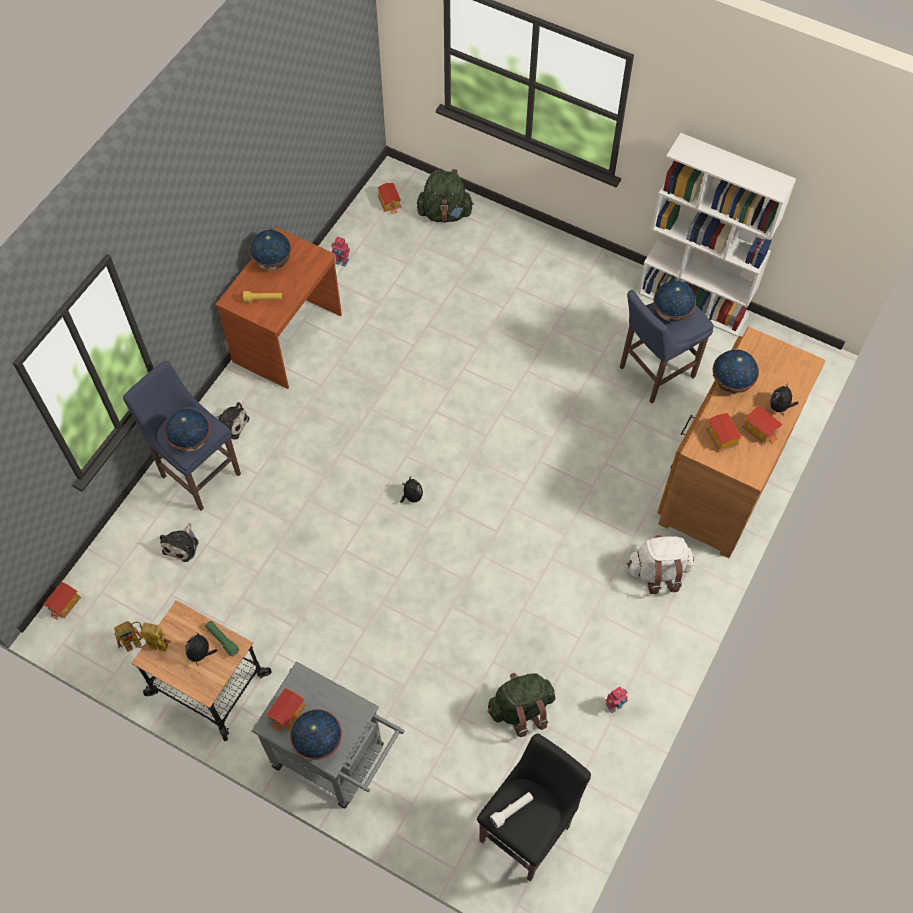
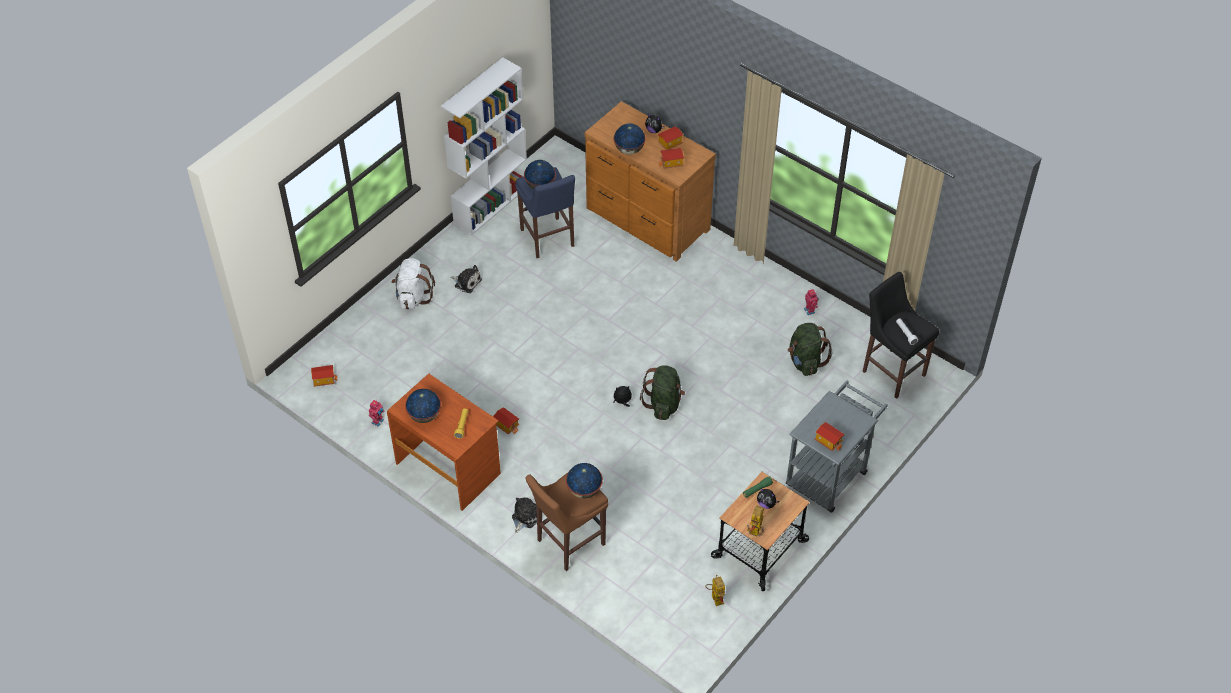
camera: 80 degrees left, 10 degrees down
toy house [43,582,81,620] -> toy house moved to [493,407,519,435]
blue stool [123,361,241,511] -> brown stool [526,473,608,571]
plush toy [160,523,198,562] -> plush toy moved to [450,265,482,293]
globe [290,709,342,760] -> none
green backpack [417,169,474,223] -> green backpack moved to [640,365,685,420]
white backpack [627,535,694,594] -> white backpack moved to [392,258,435,309]

